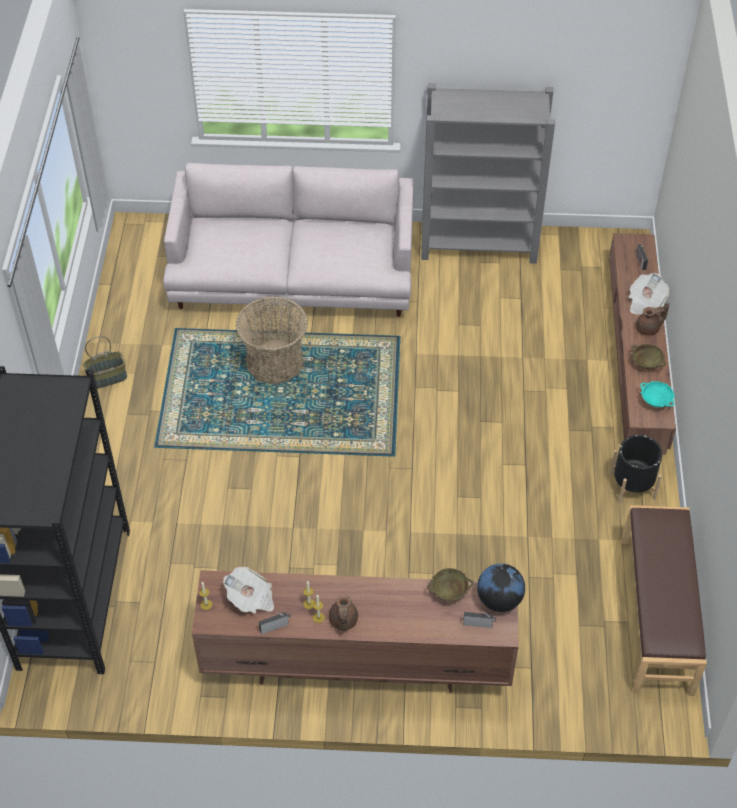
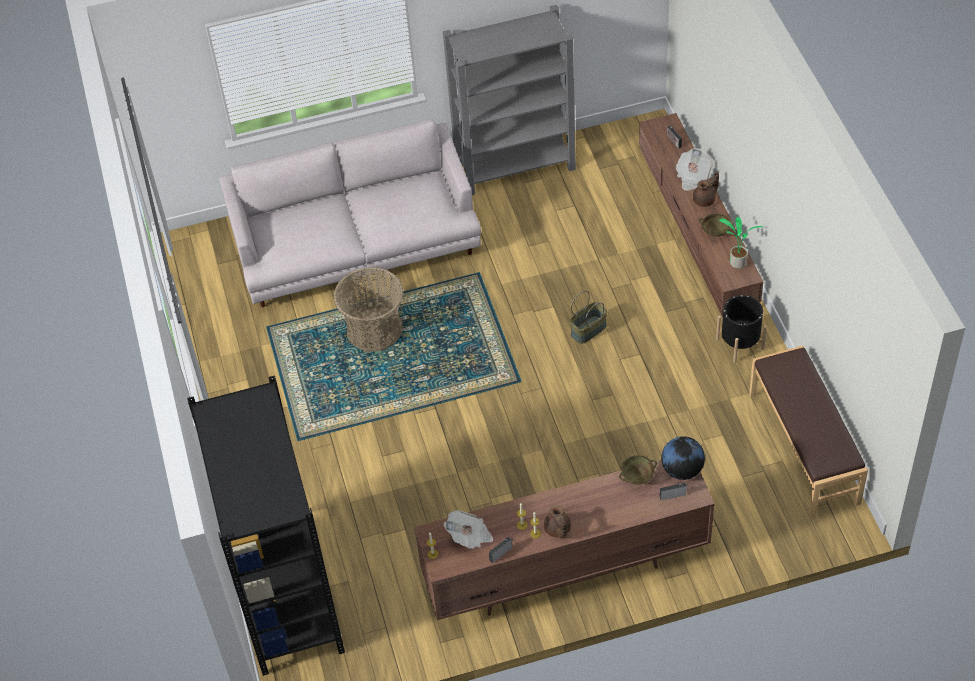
camera: 15 degrees left, 0 degrees up
basket [83,336,127,389] -> basket moved to [569,290,607,344]
turquoise bowl [640,381,675,407] -> potted plant [719,217,763,269]

